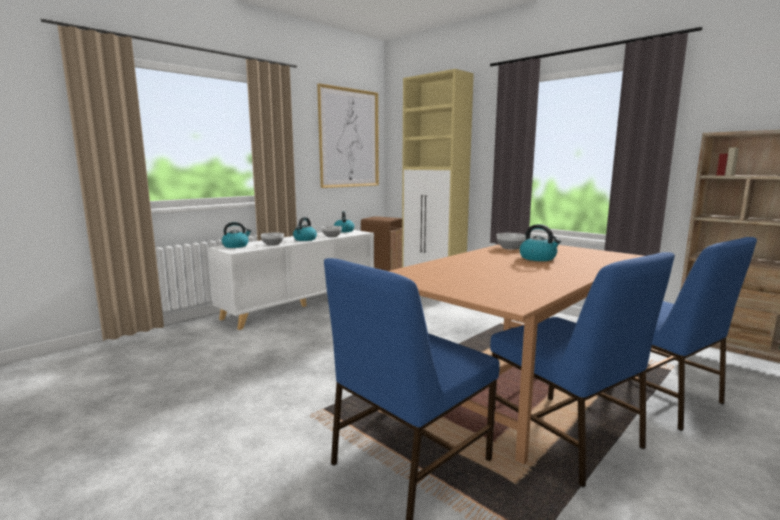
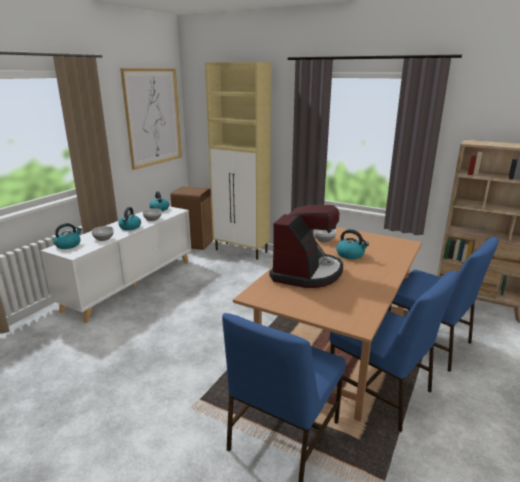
camera: 15 degrees left, 10 degrees up
none -> coffee machine [269,205,343,288]

